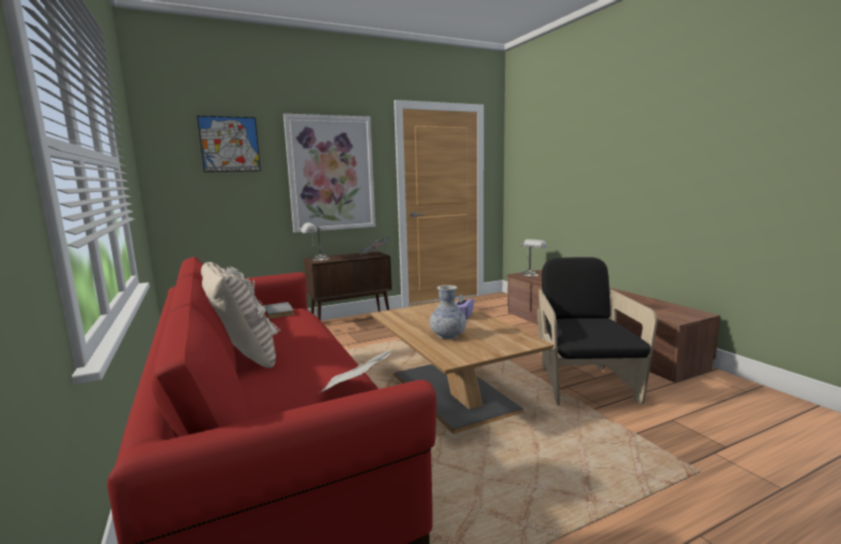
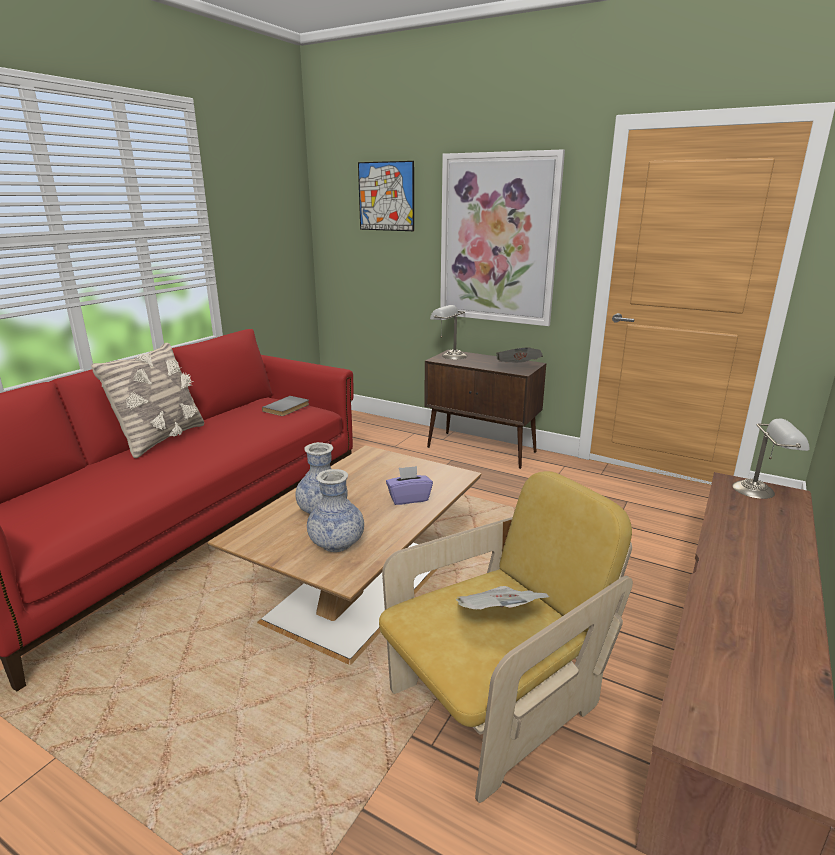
camera: 55 degrees right, 10 degrees up
newspaper [317,350,392,394] -> newspaper moved to [456,586,549,609]
black armchair [537,257,658,405] -> yellow armchair [379,471,633,803]
none -> vase [307,469,364,552]

